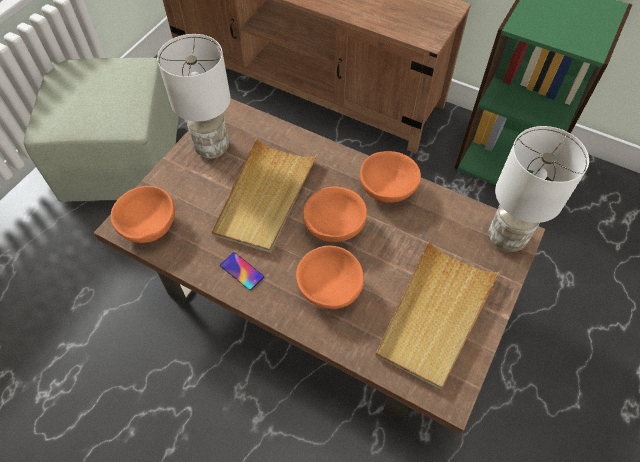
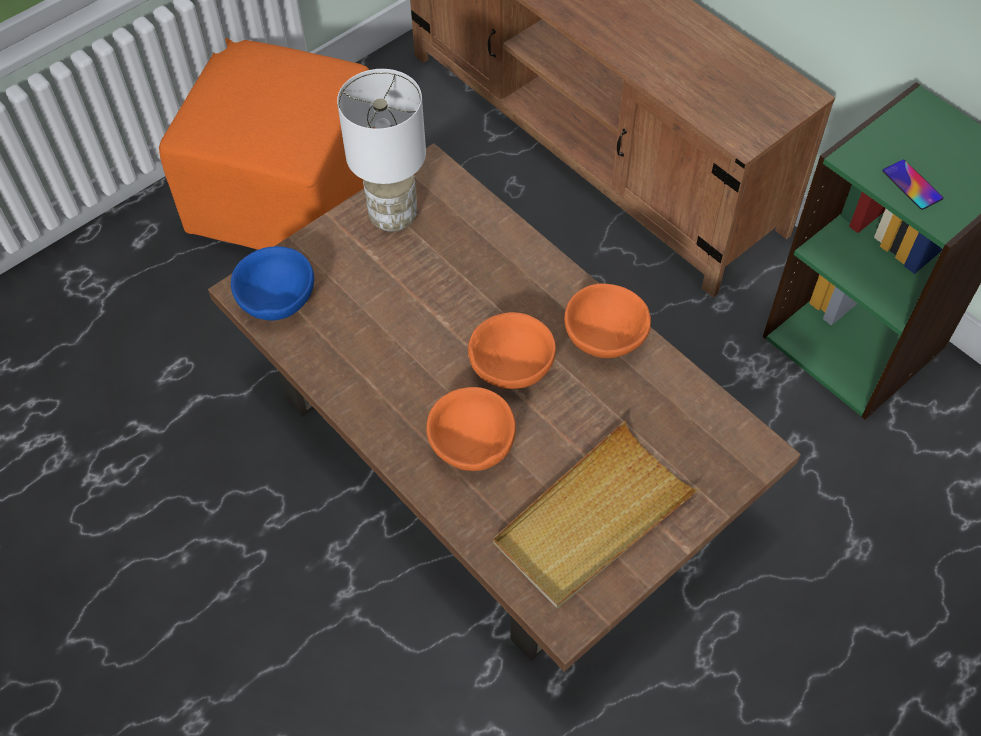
camera: 20 degrees right, 0 degrees up
green ottoman [24,58,179,202] -> orange ottoman [159,38,375,250]
orange bowl [110,186,175,243] -> blue bowl [231,246,314,321]
beige tray [212,138,318,253] -> none
phone [220,252,264,290] -> phone moved to [882,160,943,210]
white table lamp [489,126,589,252] -> none

